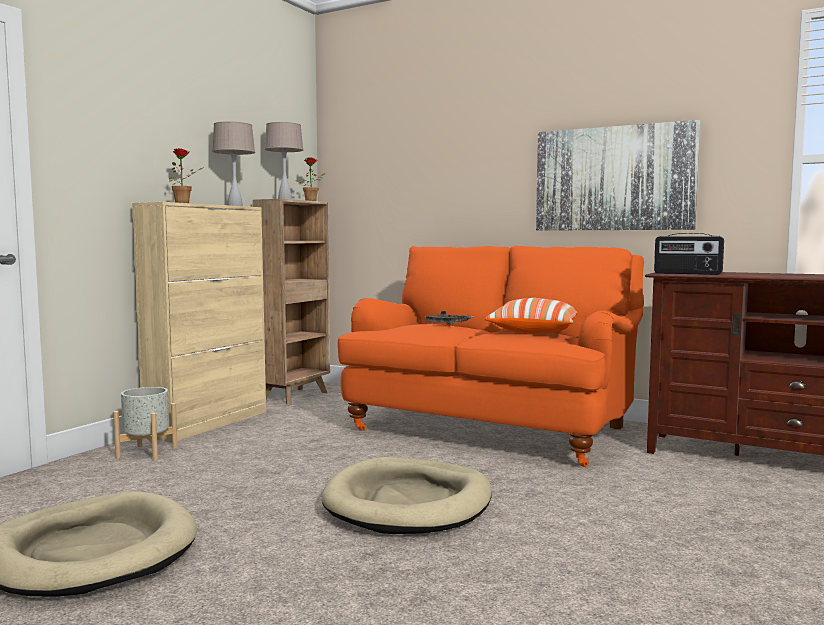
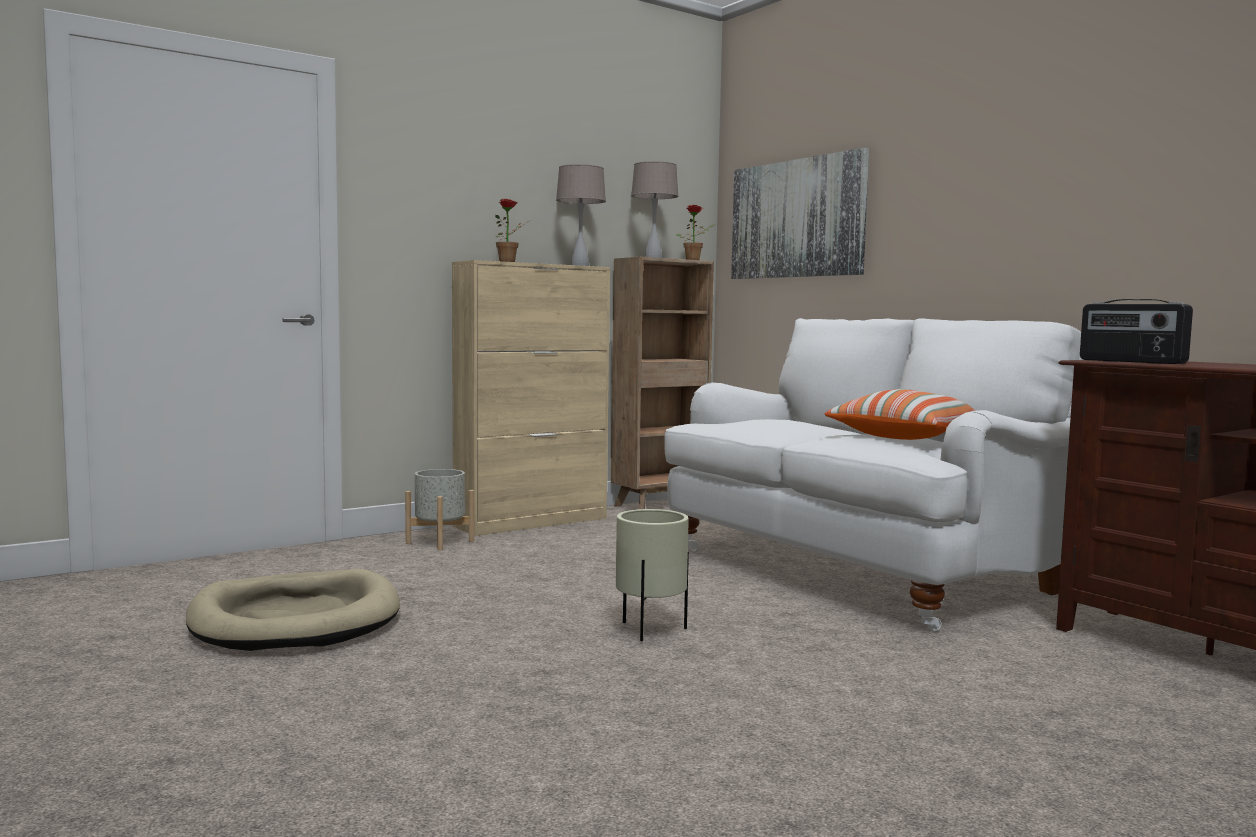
camera: 25 degrees right, 0 degrees up
beige dog bed [322,457,492,534] -> beige planter [616,509,689,641]
orange sofa [338,246,644,467] -> white sofa [664,318,1083,631]
grey tray [423,311,475,325] -> none
picture [536,120,700,231] -> picture moved to [731,148,869,279]

